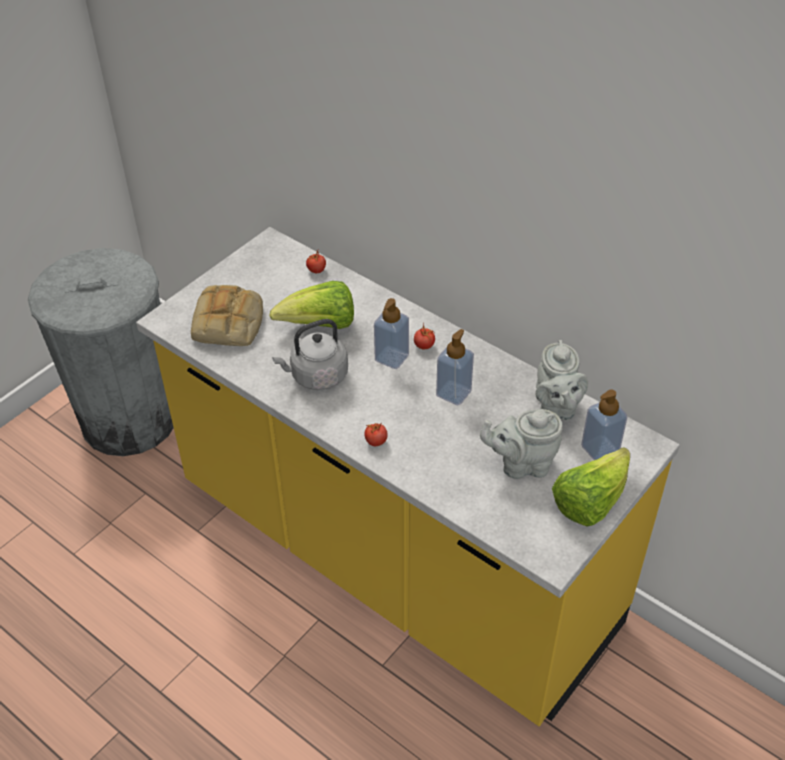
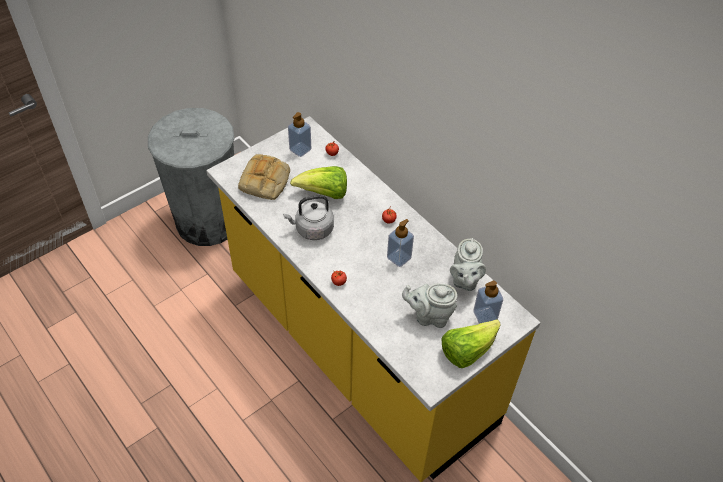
camera: 10 degrees right, 5 degrees up
soap dispenser [374,298,409,369] -> soap dispenser moved to [288,112,311,157]

